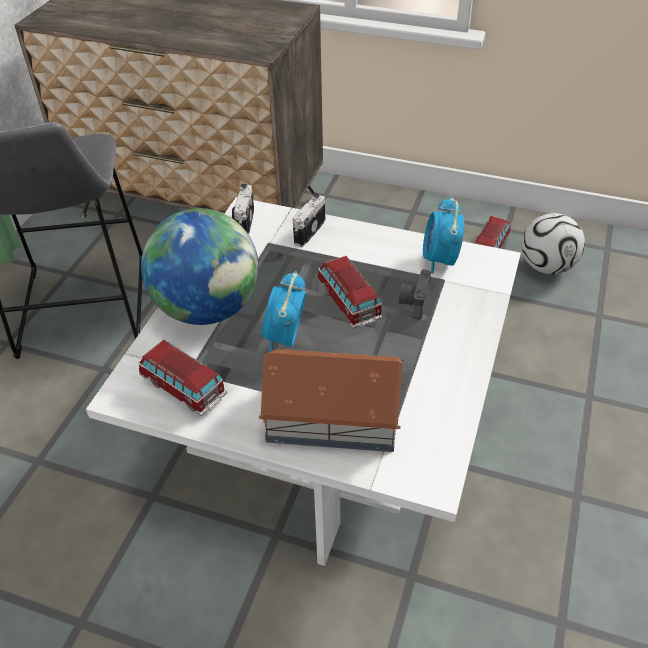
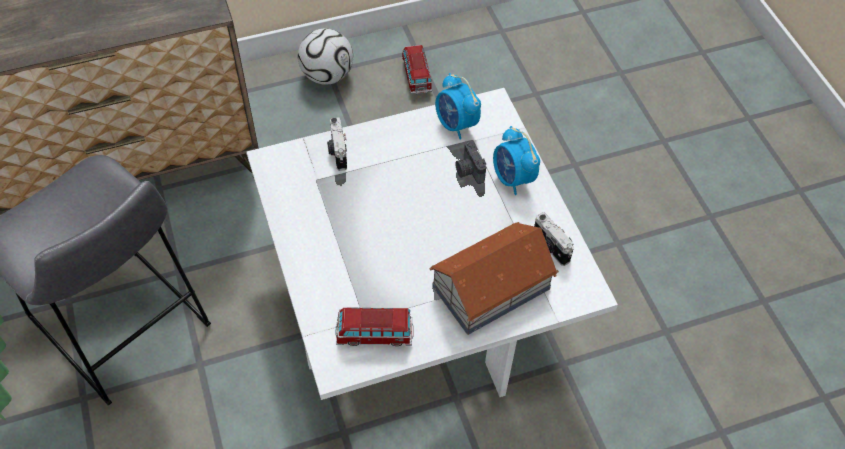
camera: 40 degrees left, 10 degrees up
globe [141,208,259,325] -> none
camera [232,183,254,234] -> camera moved to [534,212,574,266]
alarm clock [261,271,306,352] -> alarm clock moved to [493,126,540,195]
toy car [317,256,383,329] -> none
football [522,213,585,274] -> football moved to [298,28,353,85]

